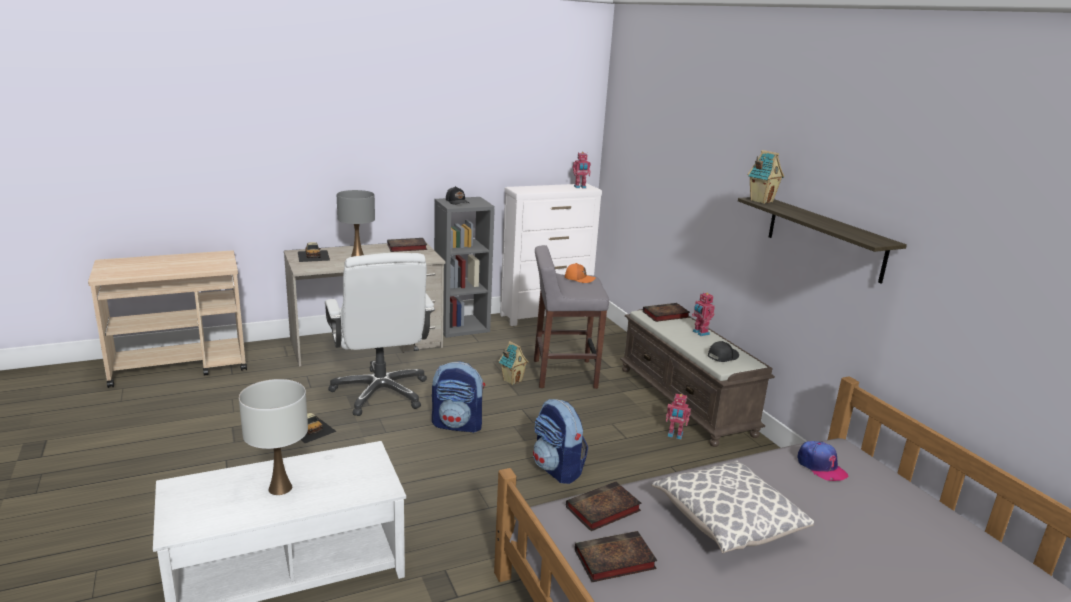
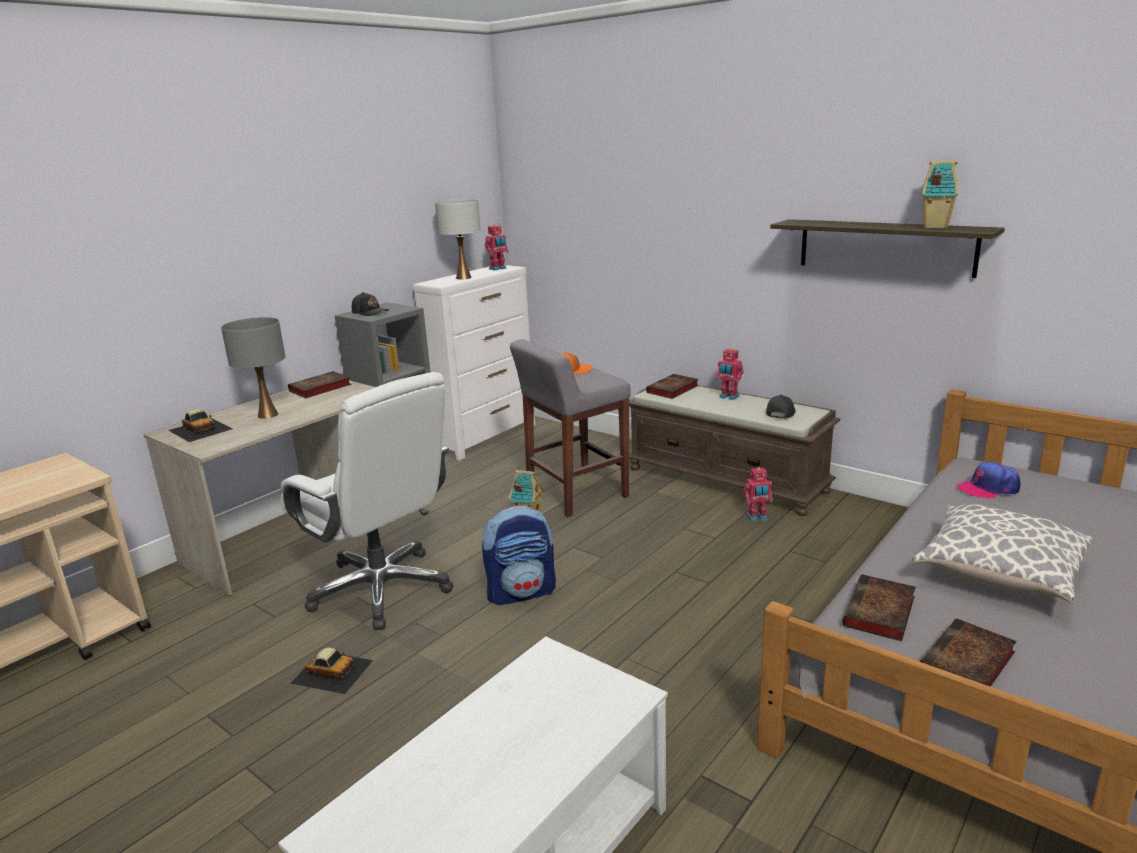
camera: 25 degrees left, 0 degrees up
white table lamp [239,379,308,495] -> white table lamp moved to [435,199,481,279]
backpack [533,399,588,484] -> none
toy house [747,150,784,204] -> toy house moved to [922,160,958,228]
cap [798,441,848,481] -> cap turned 135 degrees clockwise [957,462,1021,499]

